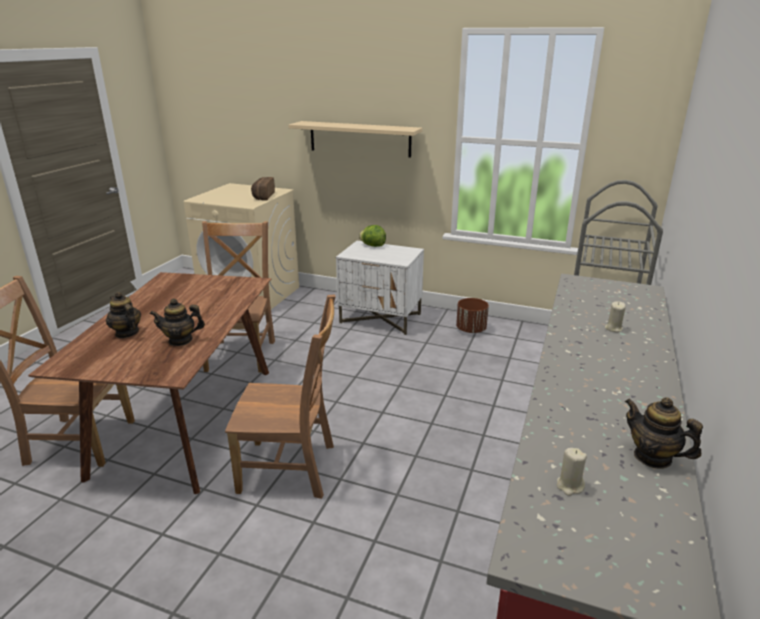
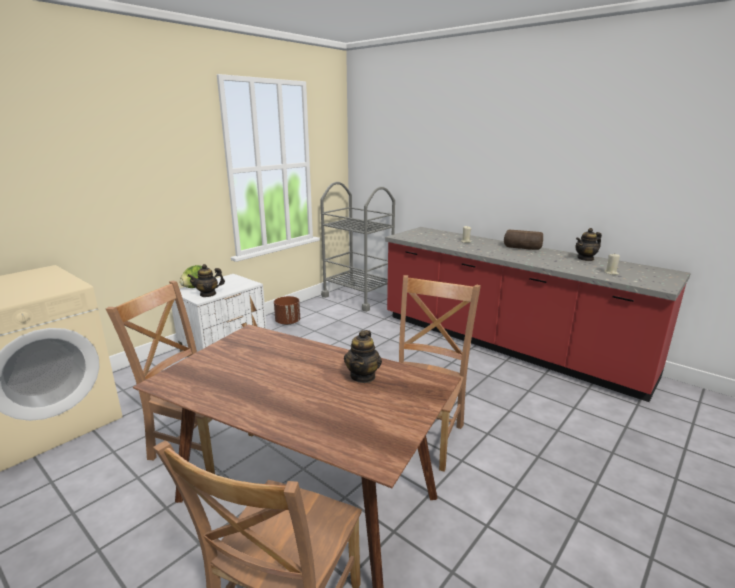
camera: 70 degrees left, 5 degrees down
teapot [106,292,141,338] -> teapot moved to [187,264,225,297]
bread [251,177,275,200] -> bread moved to [504,230,543,250]
beige shelf [288,121,422,158] -> none

